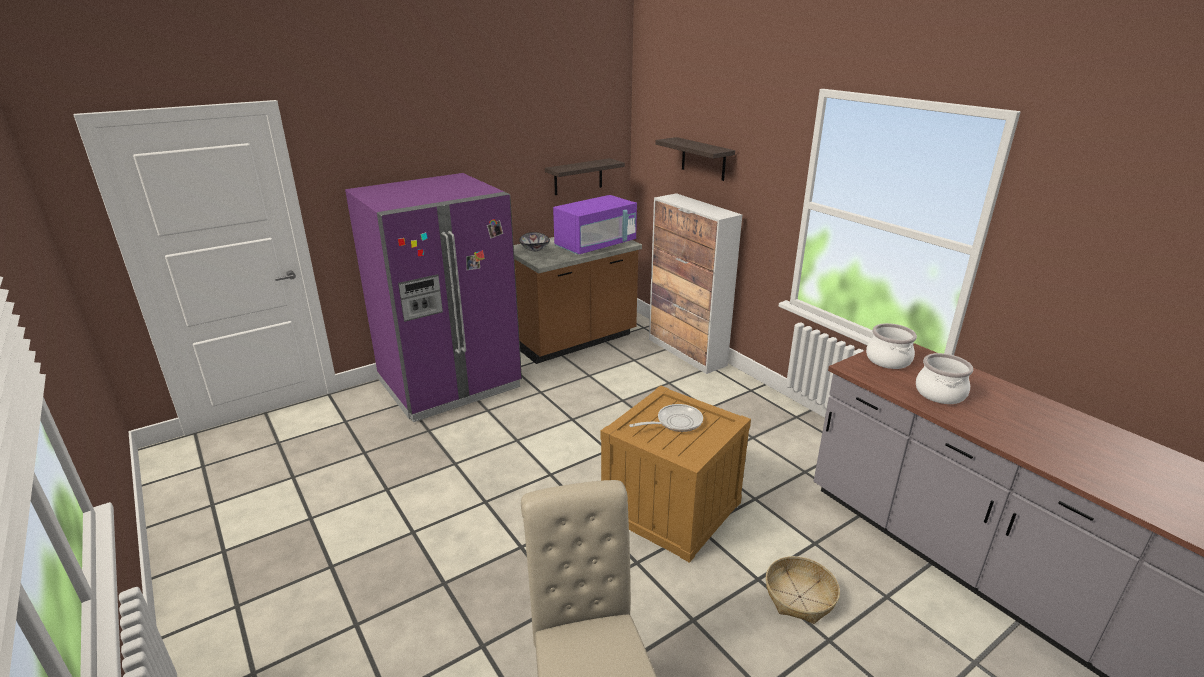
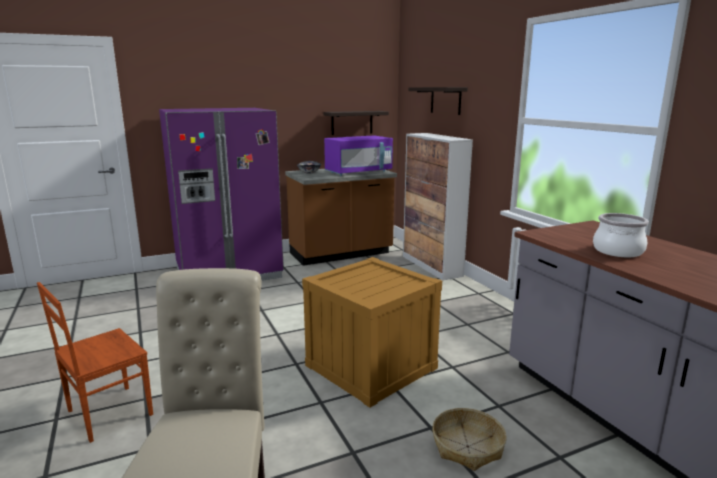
camera: 10 degrees right, 10 degrees down
frying pan [629,404,703,432] -> none
cooking pot [866,323,917,369] -> none
none -> brown chair [37,282,153,443]

